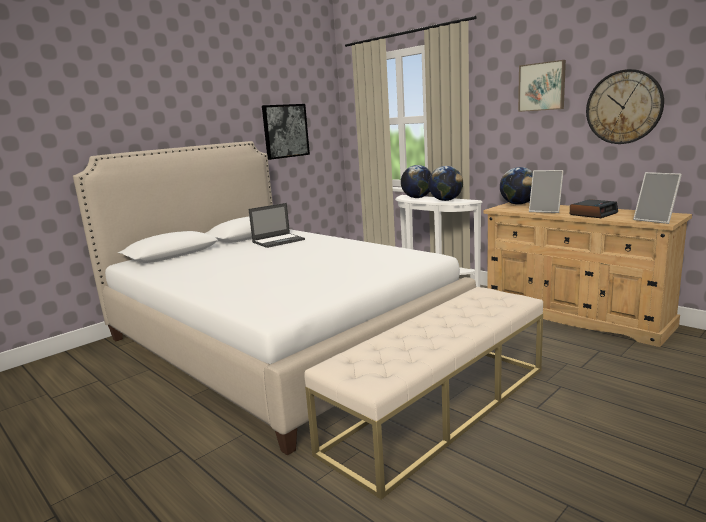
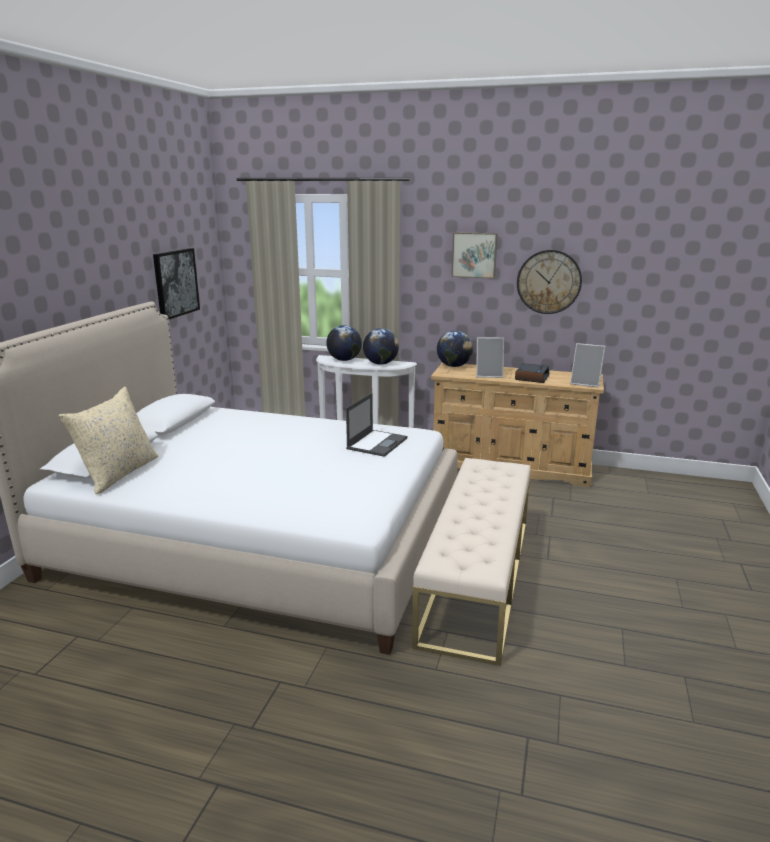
camera: 30 degrees left, 5 degrees up
laptop [249,203,305,248] -> laptop moved to [346,393,407,457]
none -> beige pillow [58,387,158,494]

